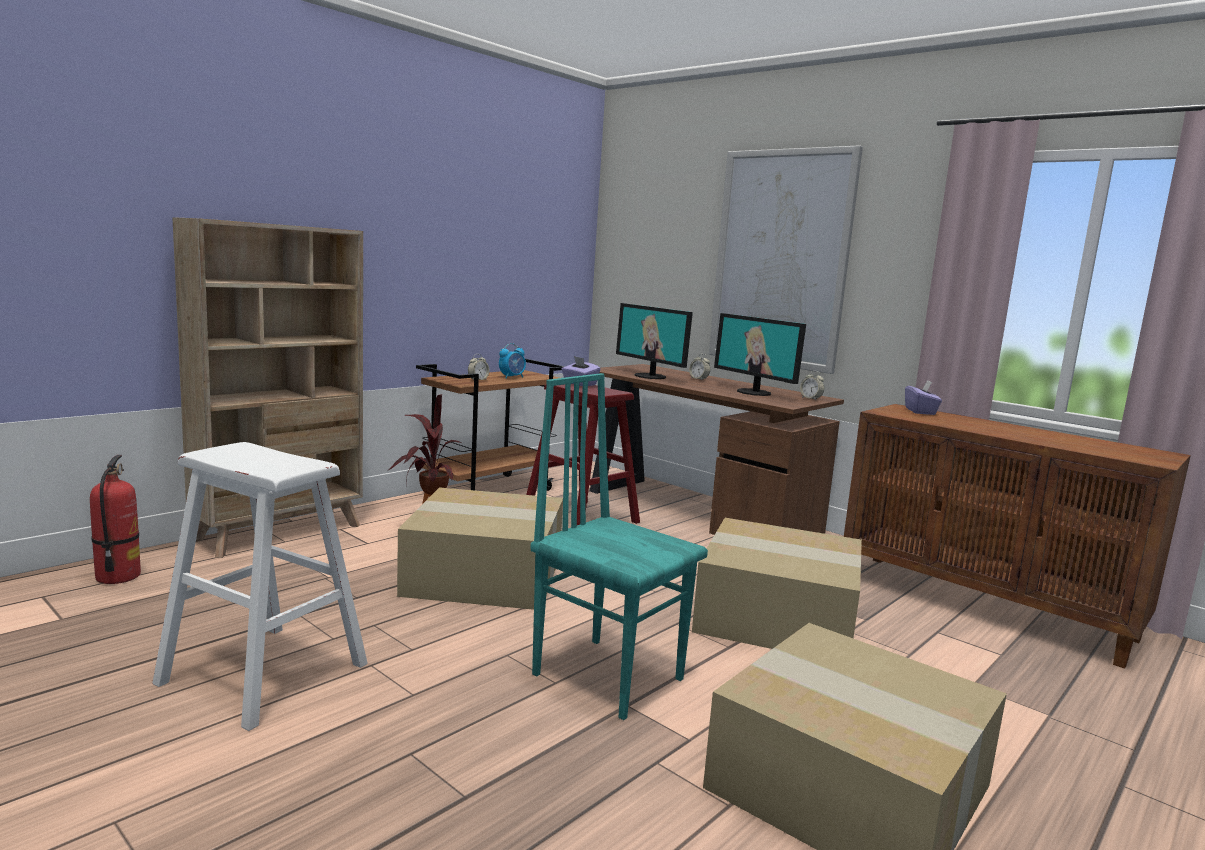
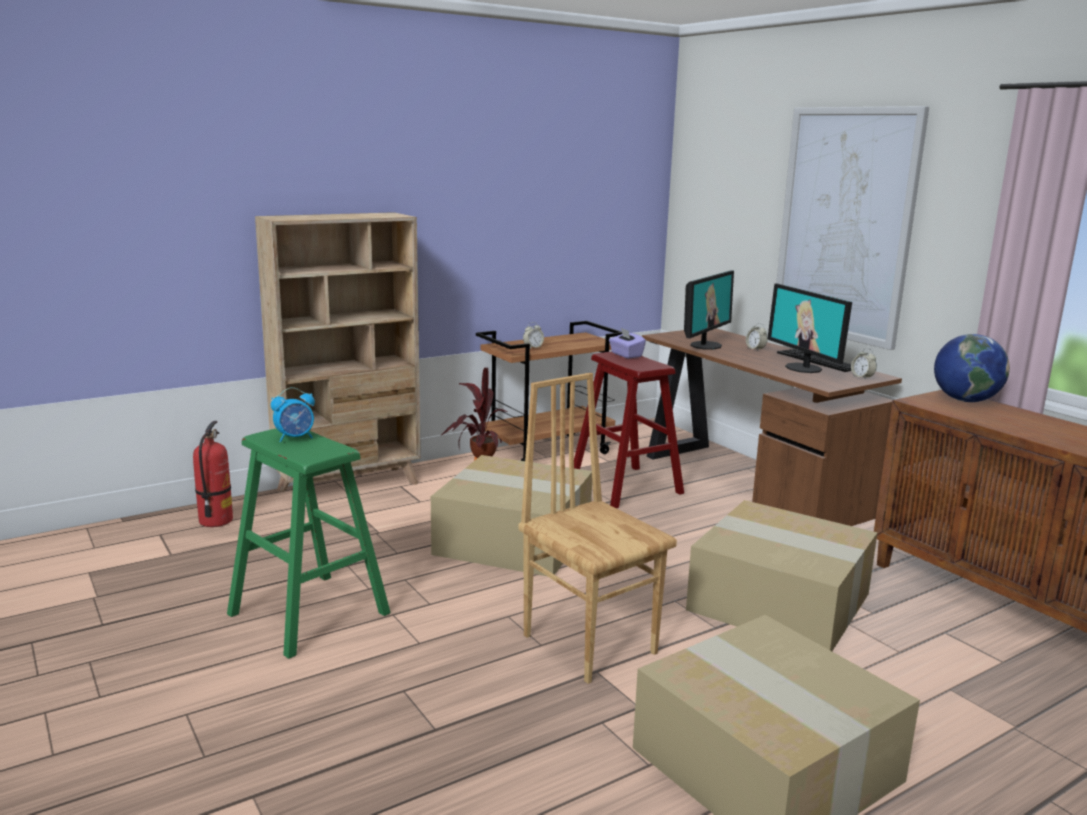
camera: 15 degrees right, 5 degrees up
white stool [152,442,368,731] -> green stool [227,428,391,659]
alarm clock [499,343,526,378] -> alarm clock moved to [271,387,315,442]
turquoise chair [530,373,708,720] -> brown chair [518,373,677,684]
monitor [616,303,693,379] -> monitor turned 120 degrees counterclockwise [684,270,734,349]
purple tissue box [905,380,942,415] -> globe [934,334,1010,402]
none -> keyboard [777,349,851,372]

